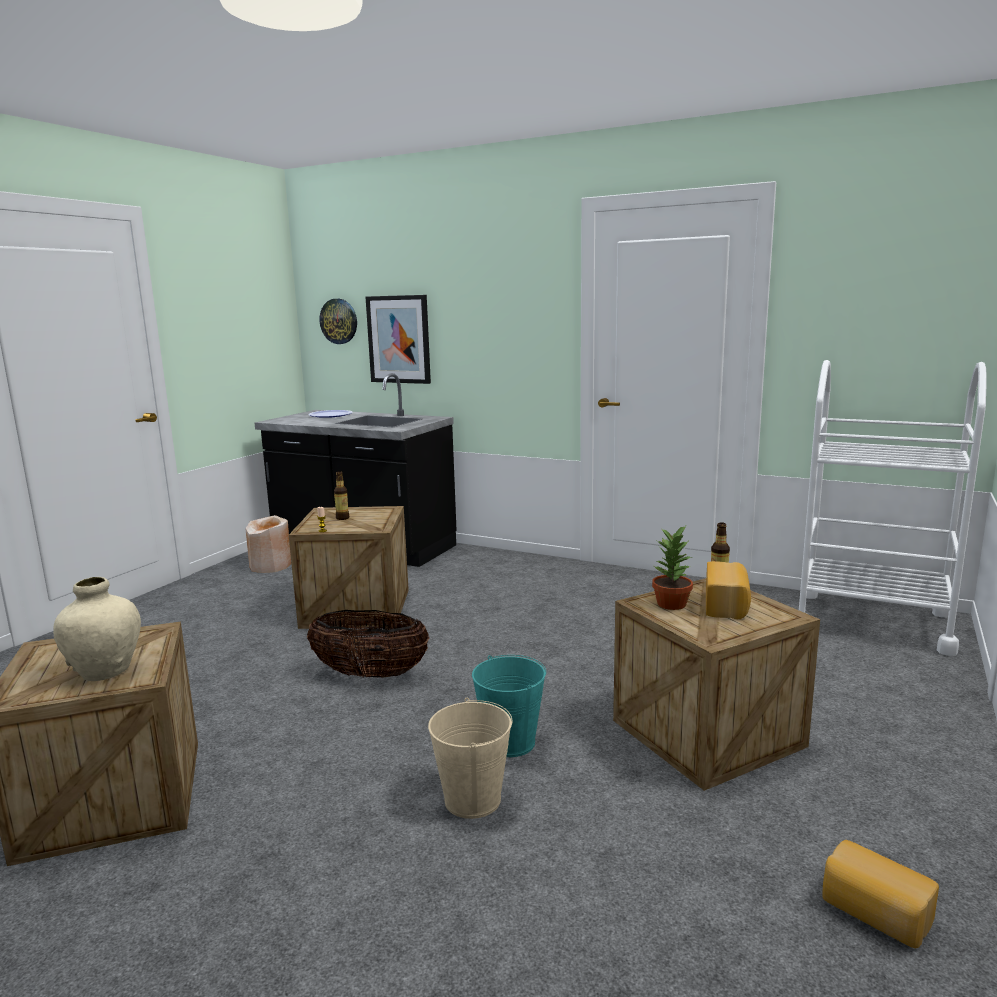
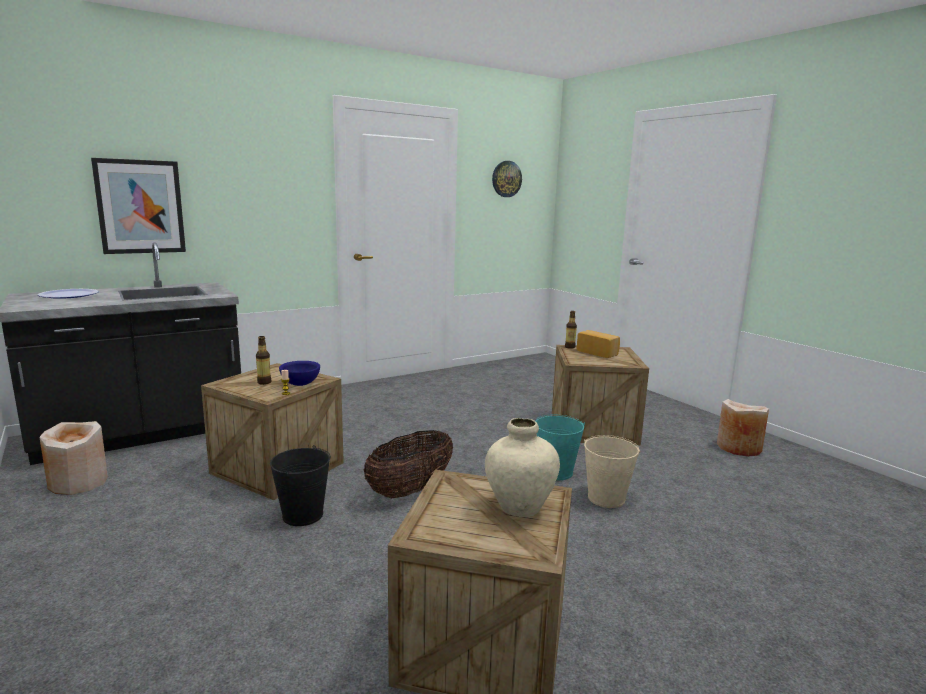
camera: 60 degrees left, 0 degrees up
wall clock [319,299,357,344] -> wall clock moved to [492,161,522,197]
potted plant [652,526,693,610] -> none
white cart [799,360,987,656] -> none
bread [822,840,939,948] -> beige vase [717,399,769,457]
none -> black bucket [270,445,331,526]
none -> blue bowl [279,361,320,386]

